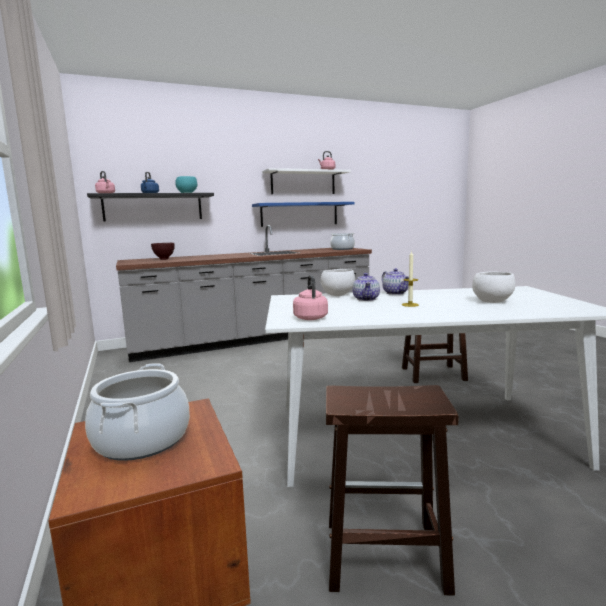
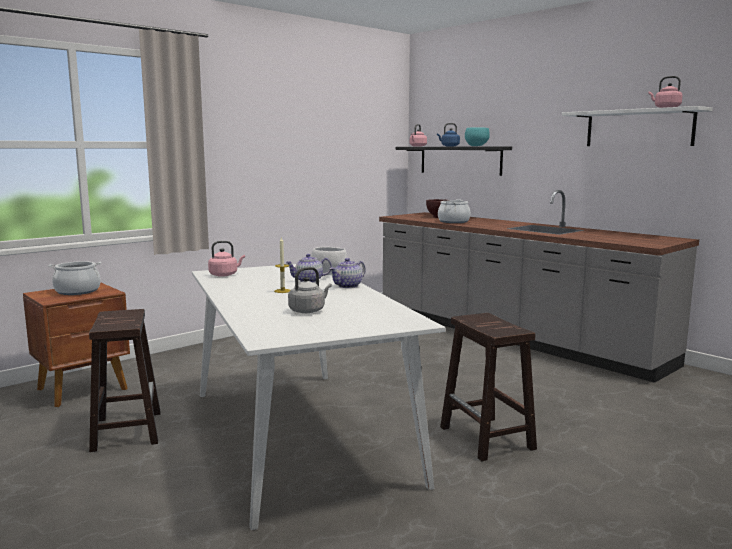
camera: 70 degrees right, 0 degrees up
blue shelf [252,202,355,227] -> none
cooking pot [330,233,355,250] -> cooking pot moved to [438,199,470,223]
white bowl [472,272,515,303] -> grey kettle [288,267,332,313]

